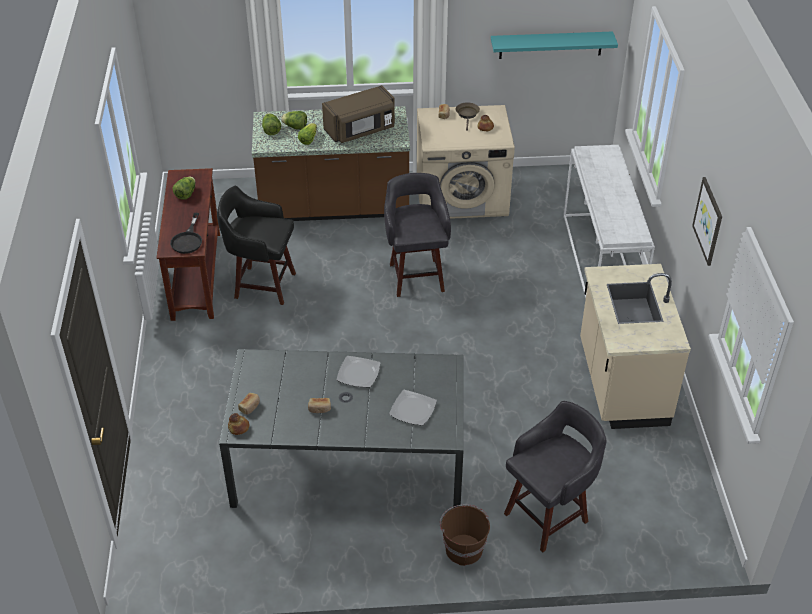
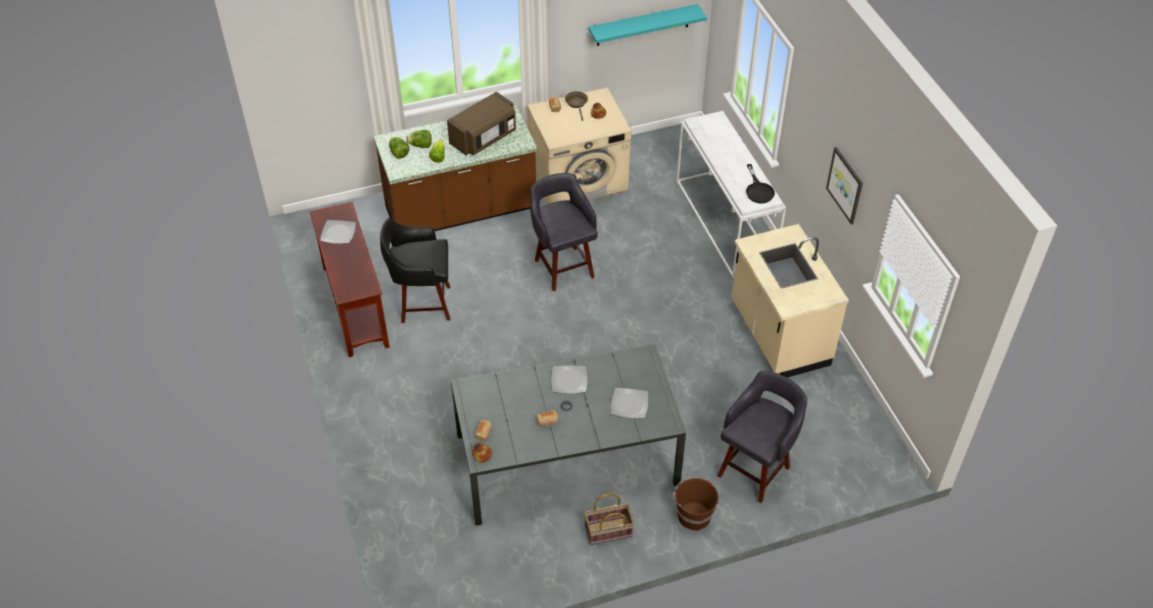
camera: 15 degrees left, 5 degrees up
black frying pan [170,213,202,254] -> black frying pan moved to [746,164,775,203]
lettuce [173,177,196,200] -> plate [320,220,356,244]
none -> basket [584,493,634,545]

